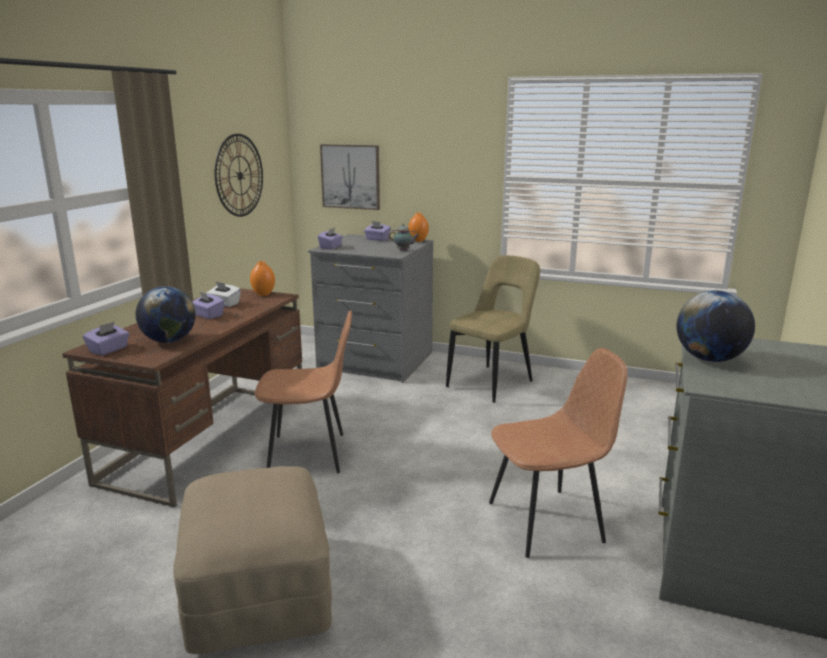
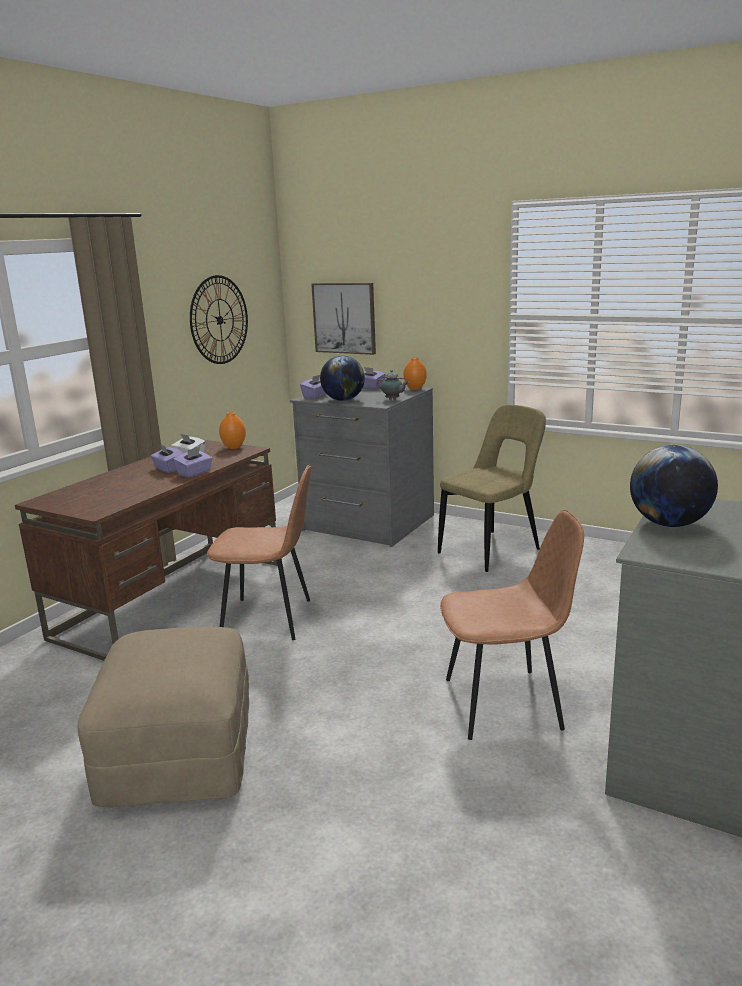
camera: 10 degrees right, 0 degrees up
purple tissue box [83,321,129,356] -> purple tissue box moved to [173,447,213,477]
globe [136,286,196,343] -> globe moved to [320,355,365,401]

